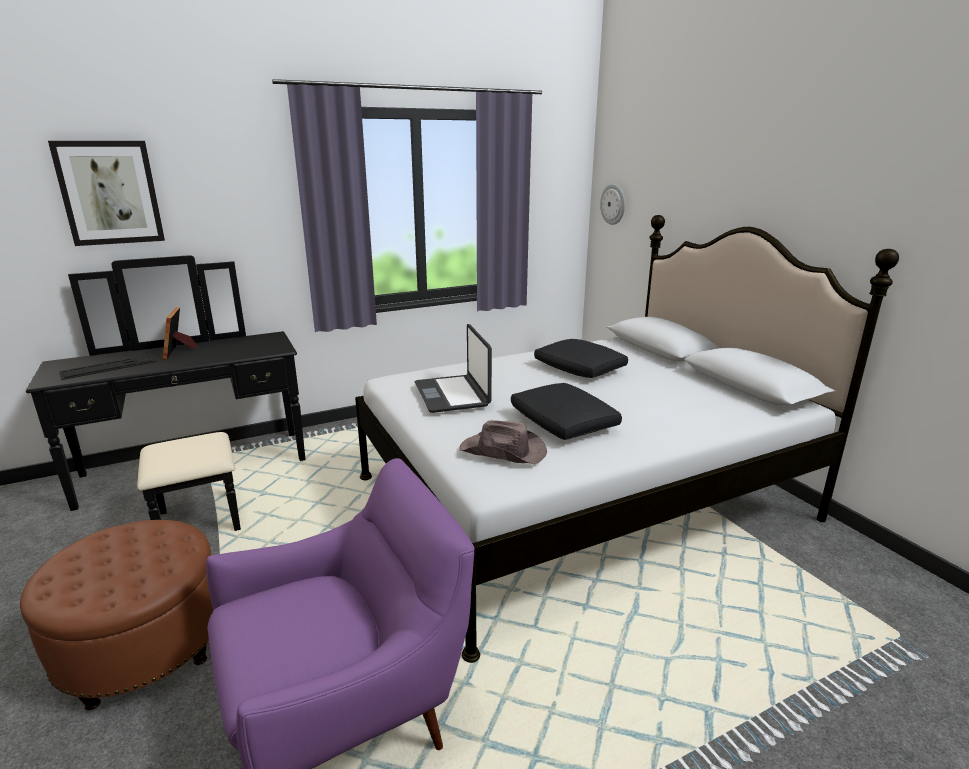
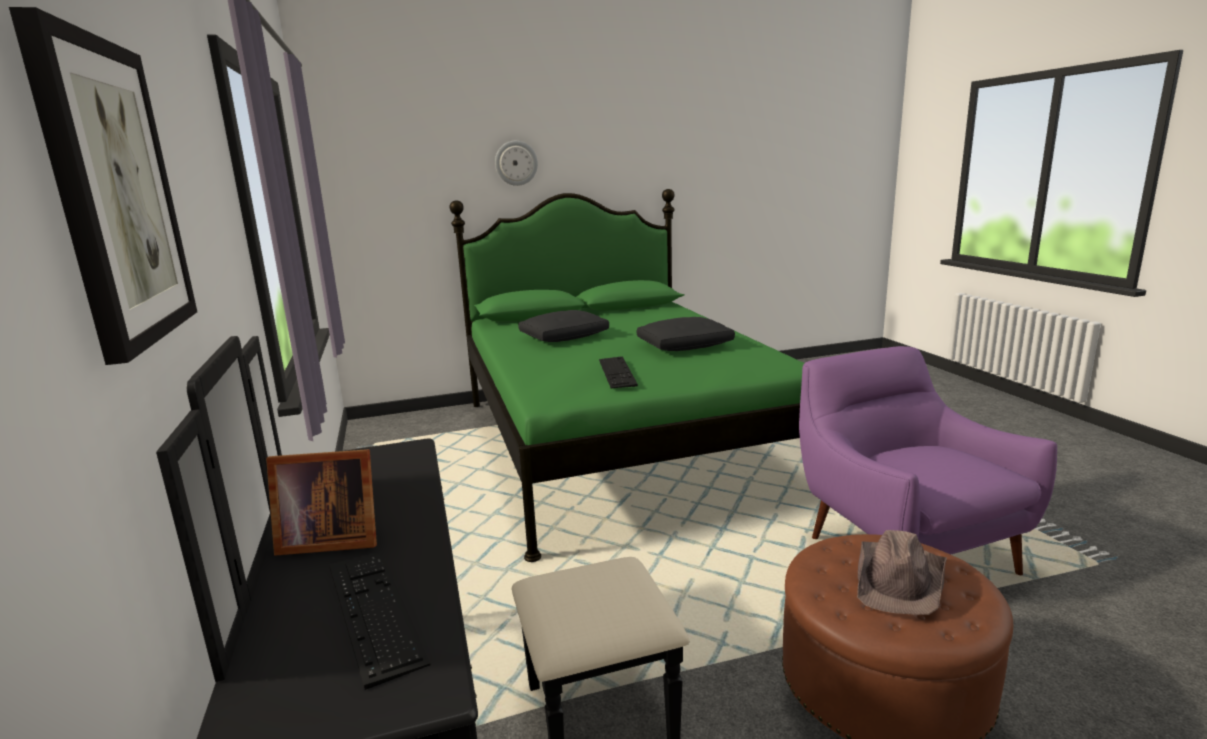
camera: 80 degrees left, 5 degrees down
white bed [355,215,899,663] -> green bed [449,189,804,562]
laptop [415,324,492,413] -> keyboard [599,356,638,388]
brown hat [460,420,547,465] -> brown hat moved to [857,530,947,615]
wall clock [600,184,625,225] -> wall clock moved to [495,141,538,186]

